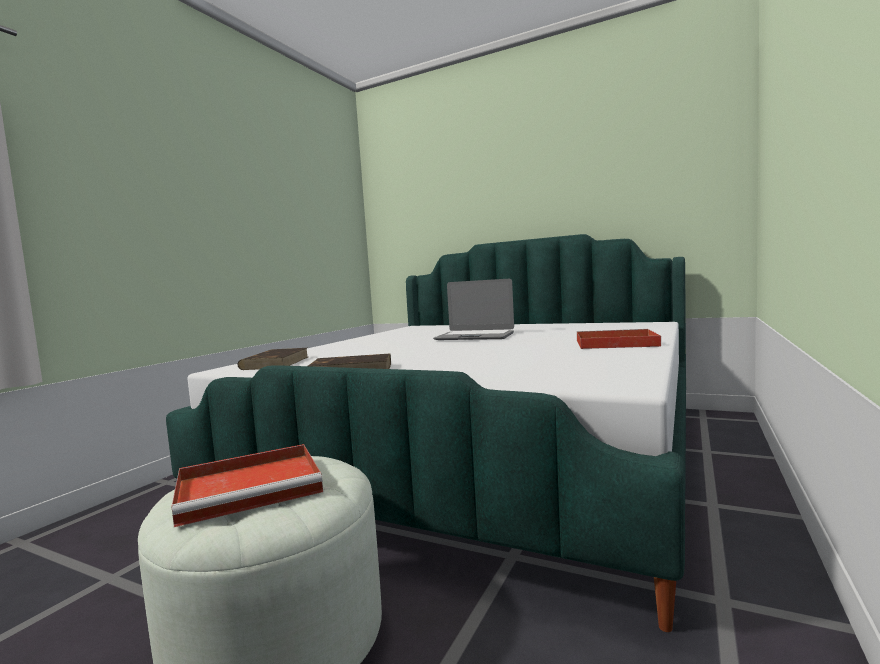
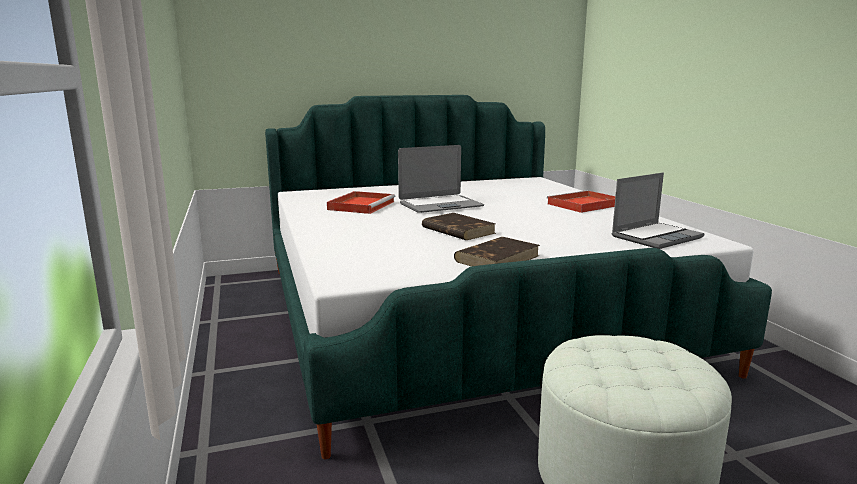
camera: 45 degrees left, 10 degrees up
red tray [171,444,323,527] -> red tray moved to [327,191,396,214]
brown book [237,348,308,370] -> brown book moved to [422,213,496,240]
none -> laptop [612,172,704,249]

